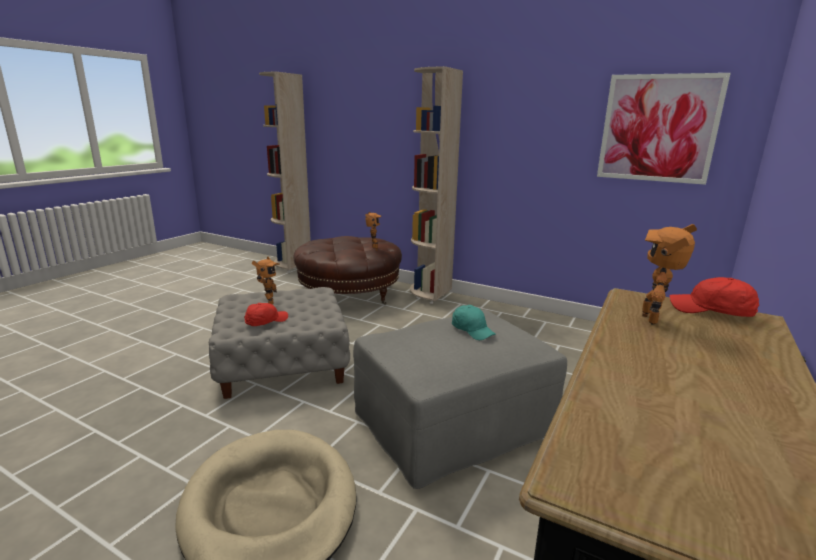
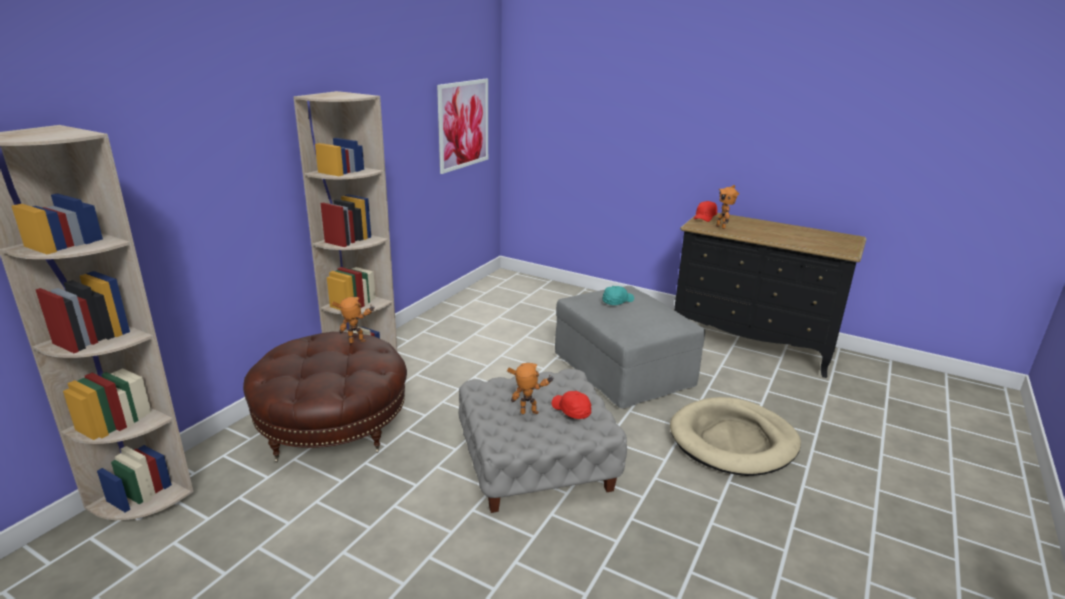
camera: 90 degrees left, 5 degrees up
toy robot [642,224,697,325] -> toy robot turned 60 degrees clockwise [716,185,739,229]

